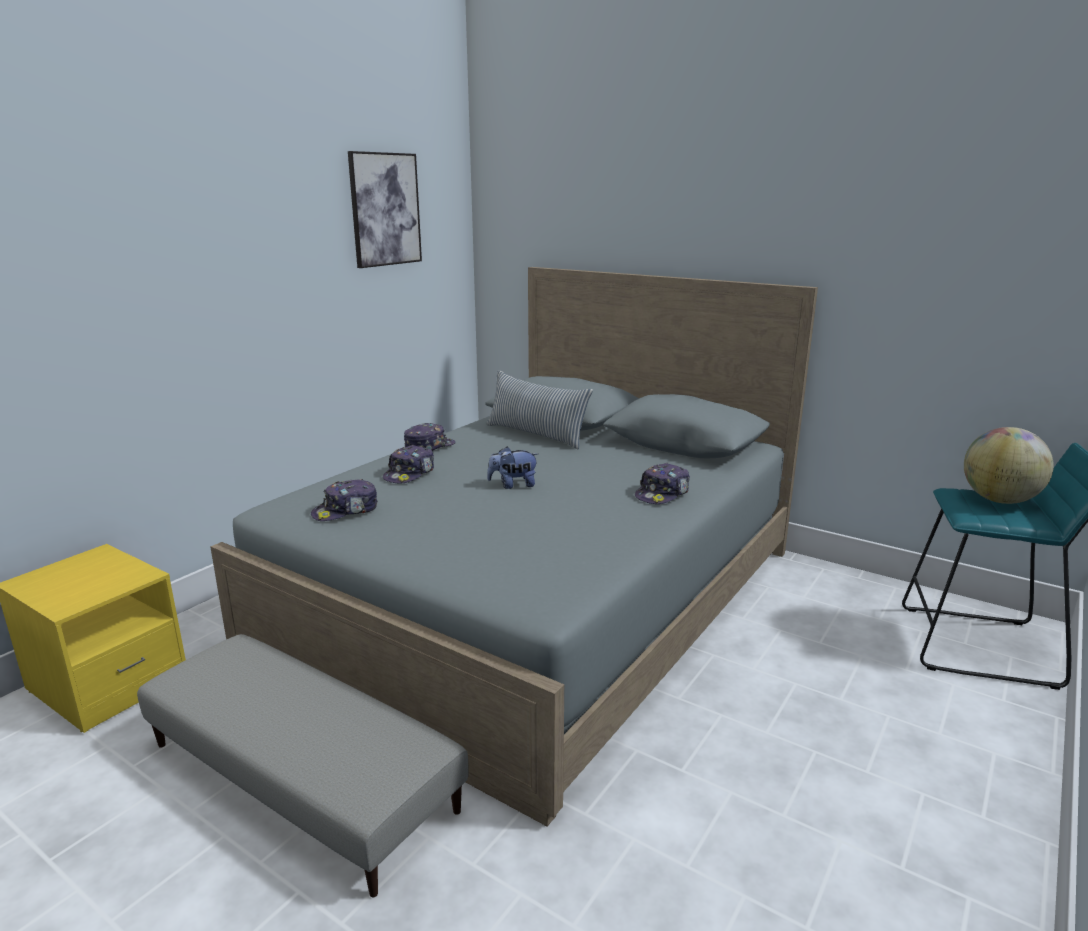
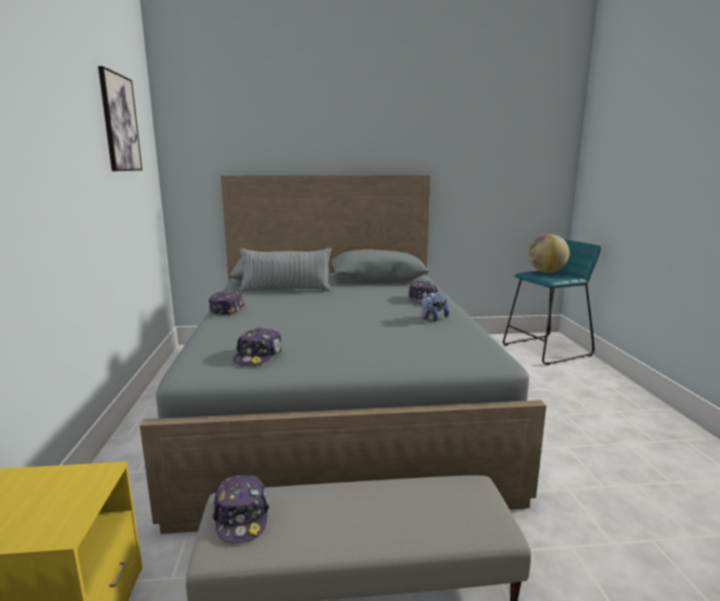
camera: 40 degrees left, 5 degrees down
cap [383,445,434,483] -> cap moved to [213,475,269,543]
plush toy [487,447,538,489] -> plush toy moved to [421,291,449,322]

